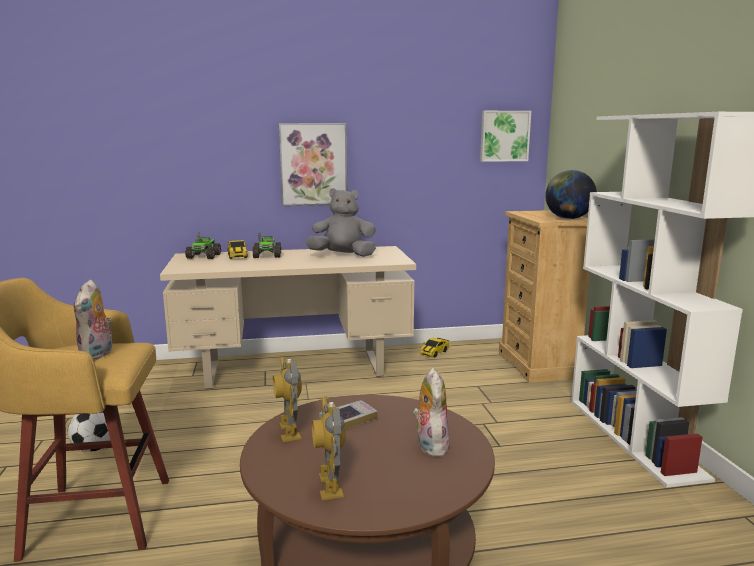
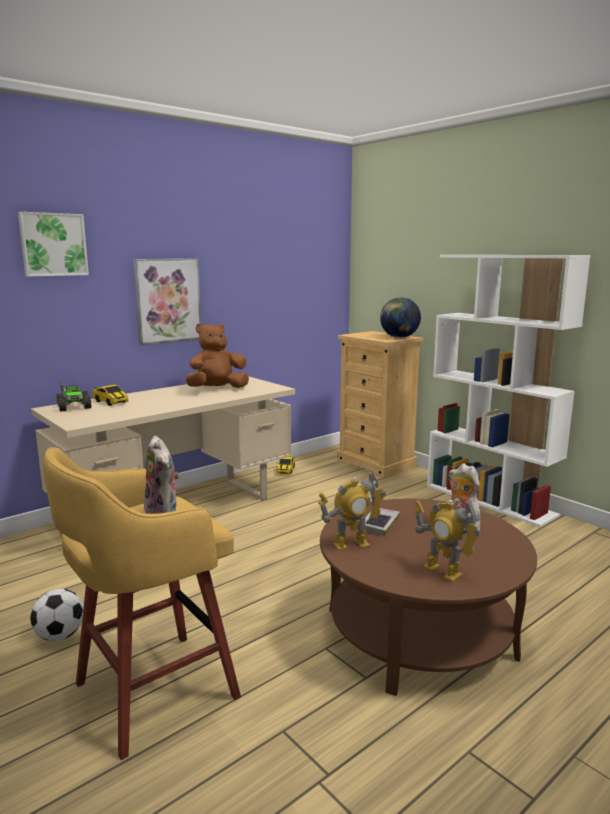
camera: 30 degrees left, 0 degrees up
toy truck [253,232,281,258] -> none
toy robot [273,357,302,442] -> toy robot turned 60 degrees counterclockwise [318,471,386,551]
grey plush toy [306,188,376,257] -> brown plush toy [186,324,249,388]
picture [480,111,531,162] -> picture moved to [18,212,89,277]

